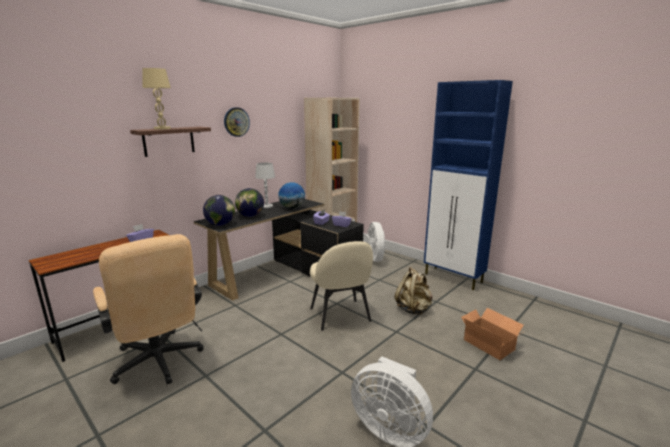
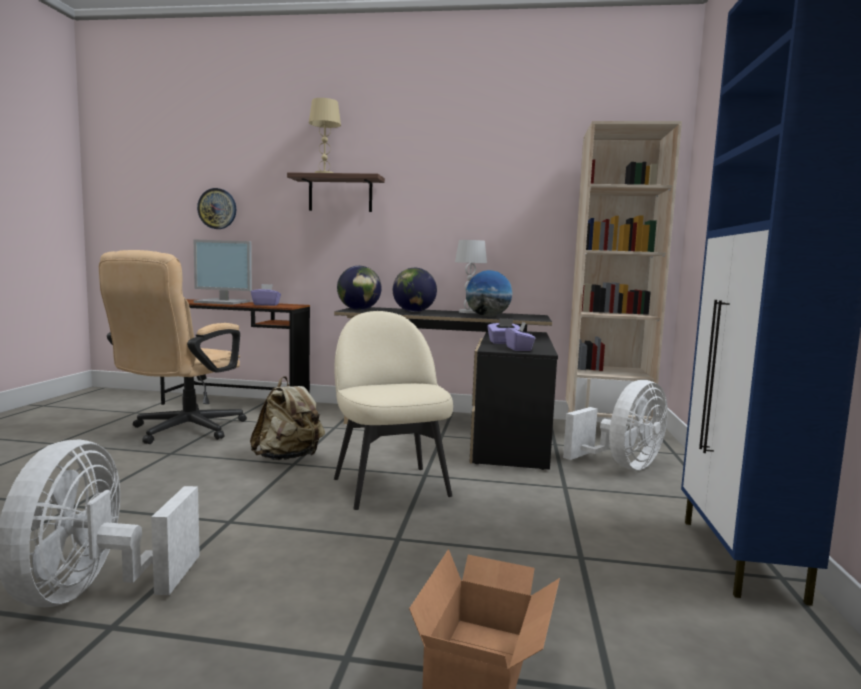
camera: 55 degrees right, 10 degrees down
wall clock [224,107,250,137] -> wall clock moved to [197,188,236,229]
beige chair [310,241,373,331] -> beige chair turned 120 degrees clockwise [334,311,453,510]
beige backpack [395,267,433,315] -> beige backpack moved to [250,376,325,460]
none -> monitor [193,239,252,305]

